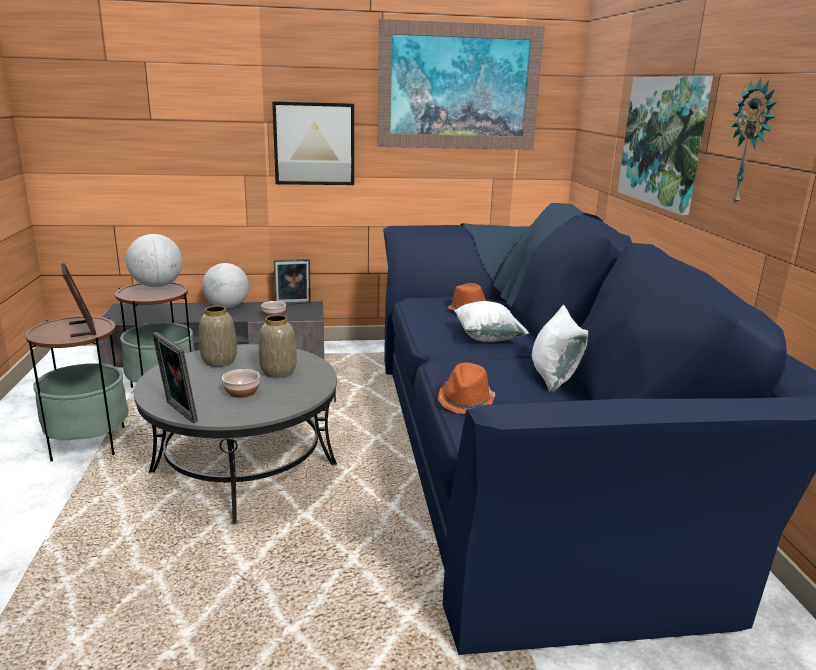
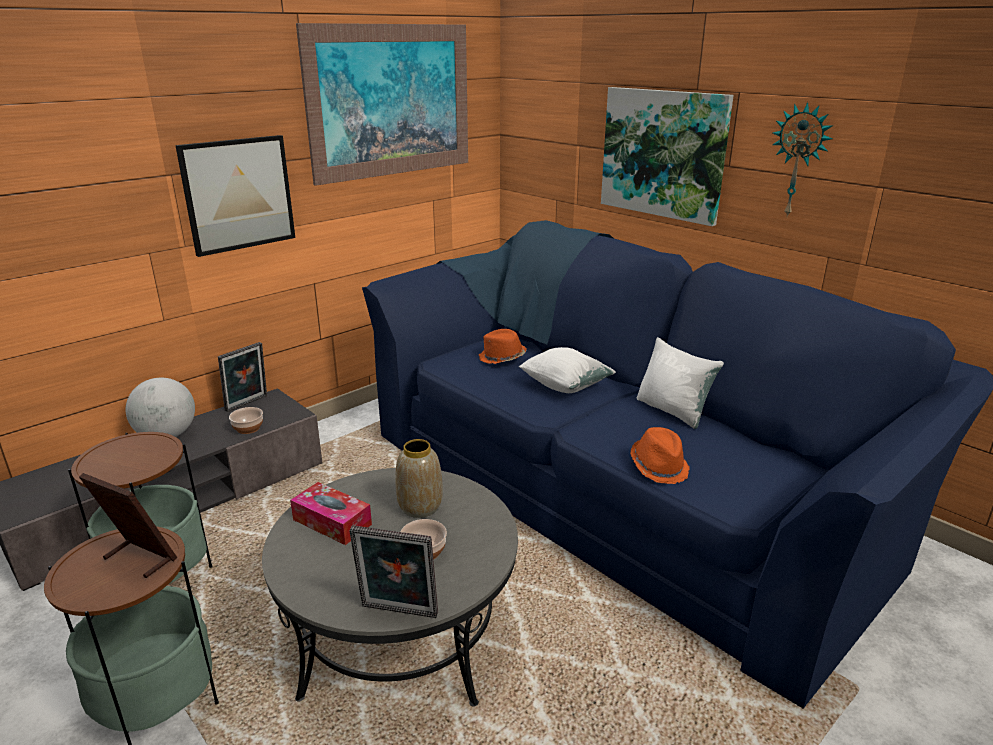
camera: 35 degrees left, 5 degrees up
globe [126,234,183,287] -> none
vase [199,306,237,367] -> tissue box [290,482,372,545]

